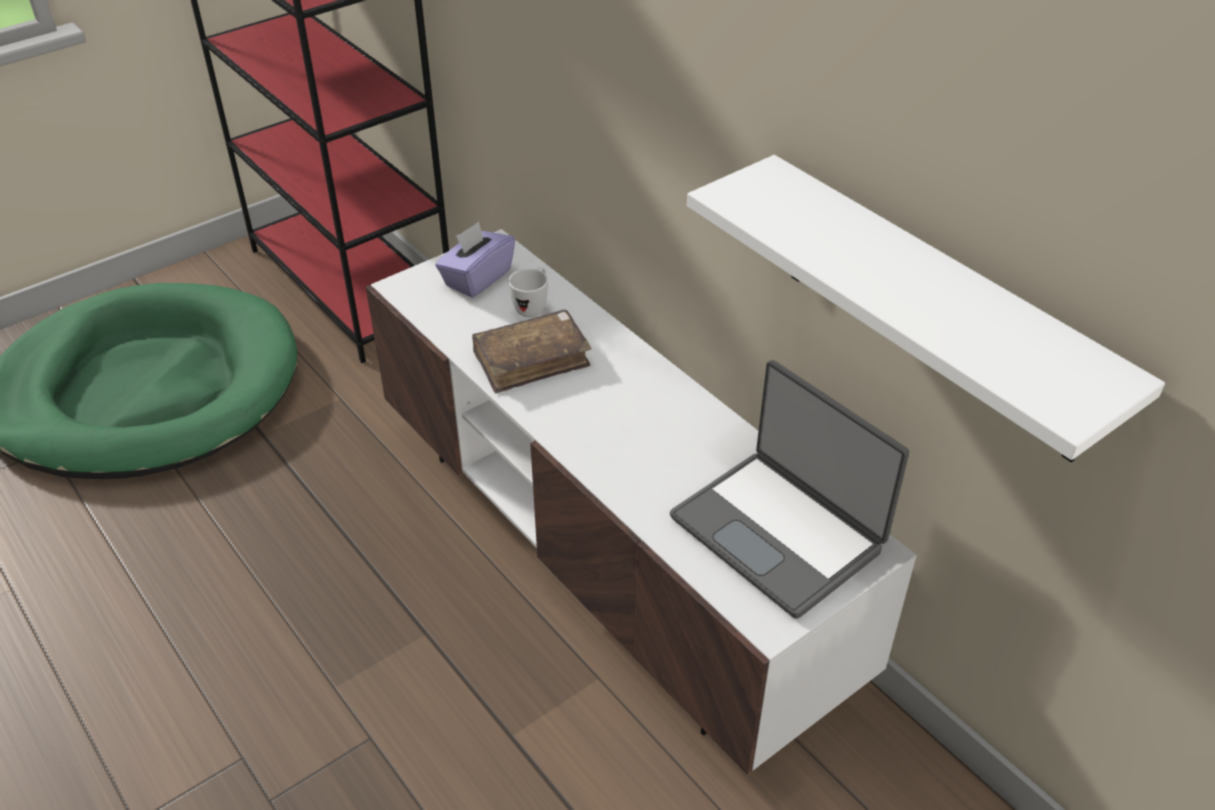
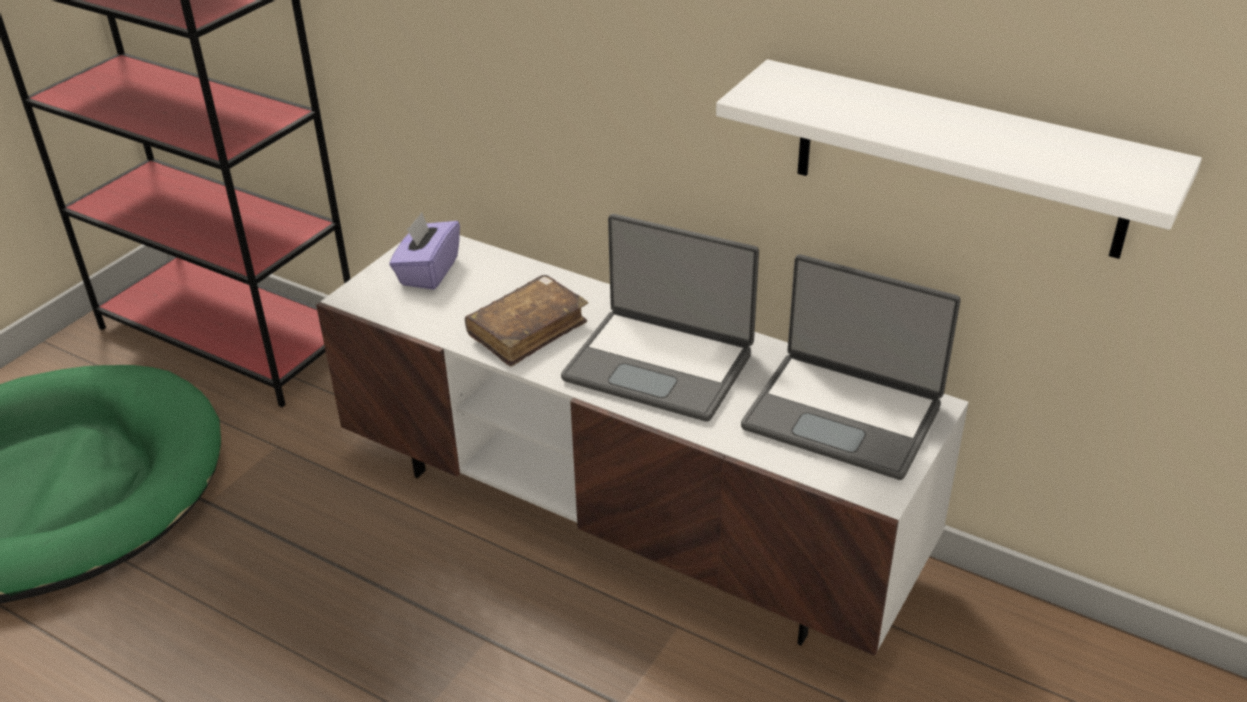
camera: 20 degrees left, 5 degrees down
white mug [509,267,548,317] -> none
none -> laptop [561,214,759,422]

